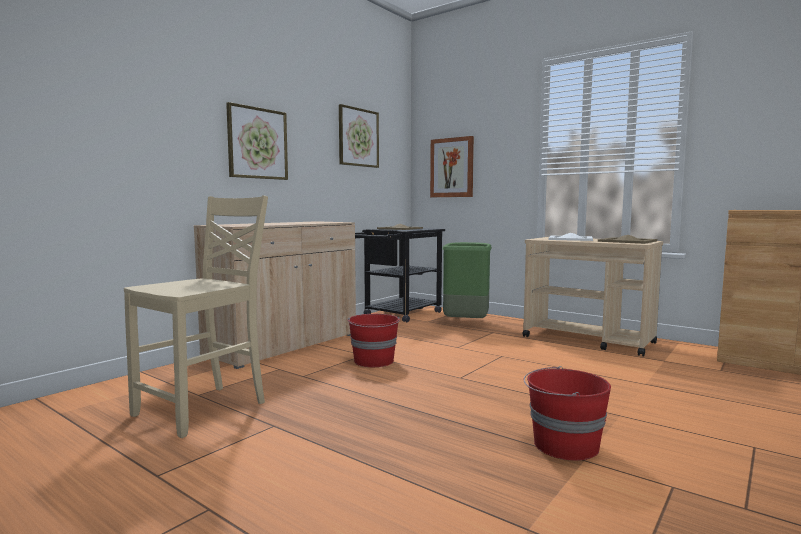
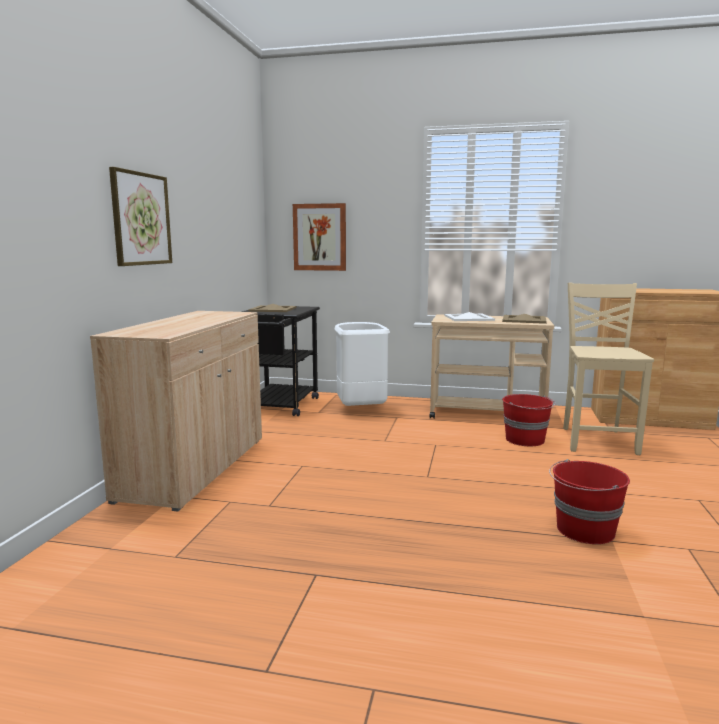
camera: 25 degrees left, 5 degrees up
beige chair [124,195,268,438] -> beige chair moved to [563,282,654,455]
picture [339,104,379,168] -> none
red bucket [347,314,400,367] -> red bucket moved to [502,394,556,446]
green trash can [442,242,492,318] -> white trash can [335,322,390,406]

